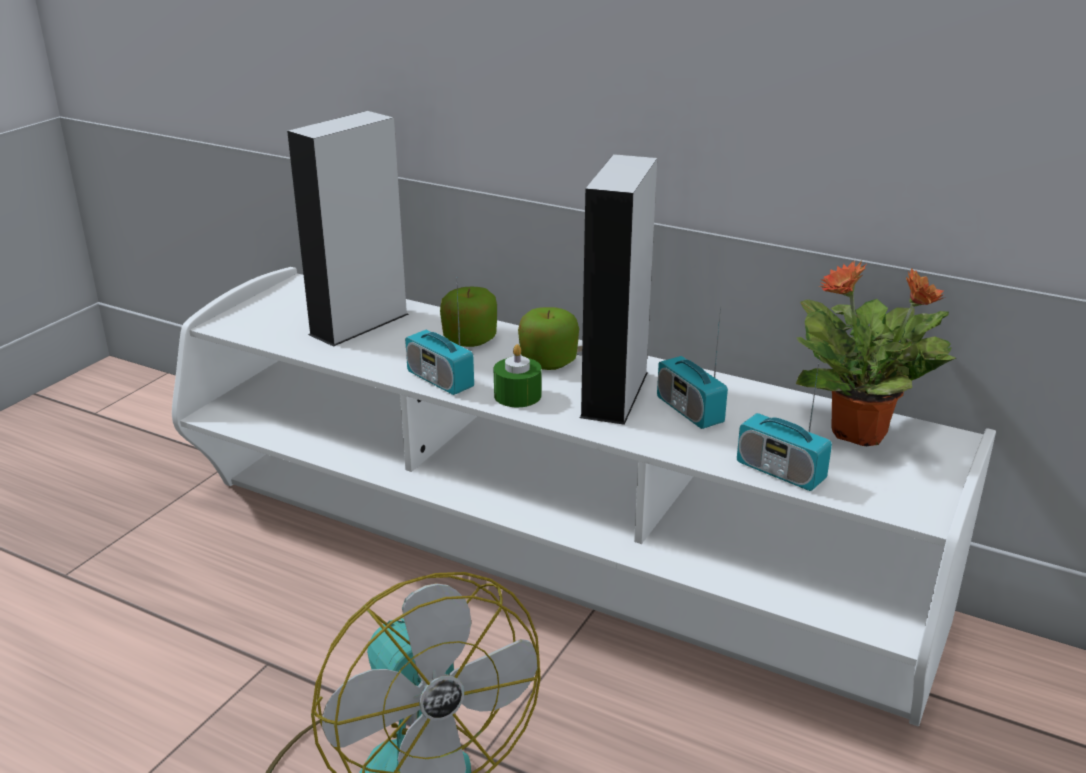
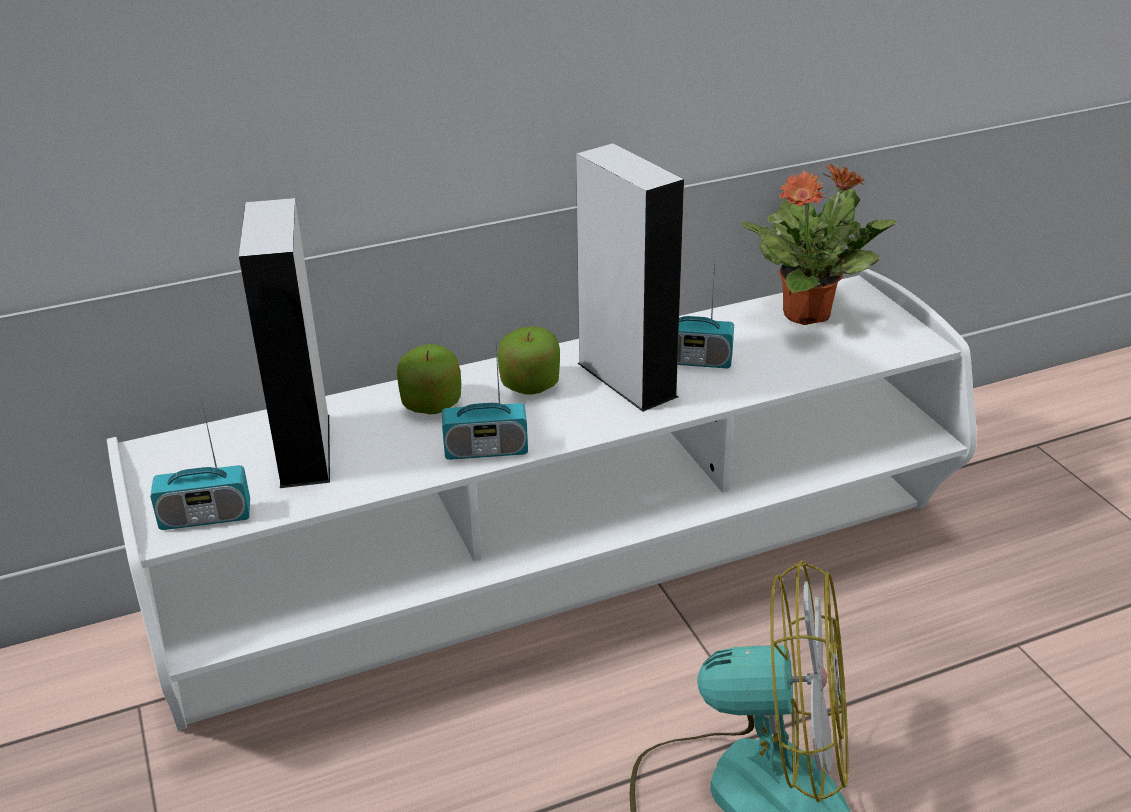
camera: 50 degrees left, 5 degrees up
green candle [494,344,542,407] -> none
radio [737,356,832,491] -> radio moved to [150,398,250,530]

